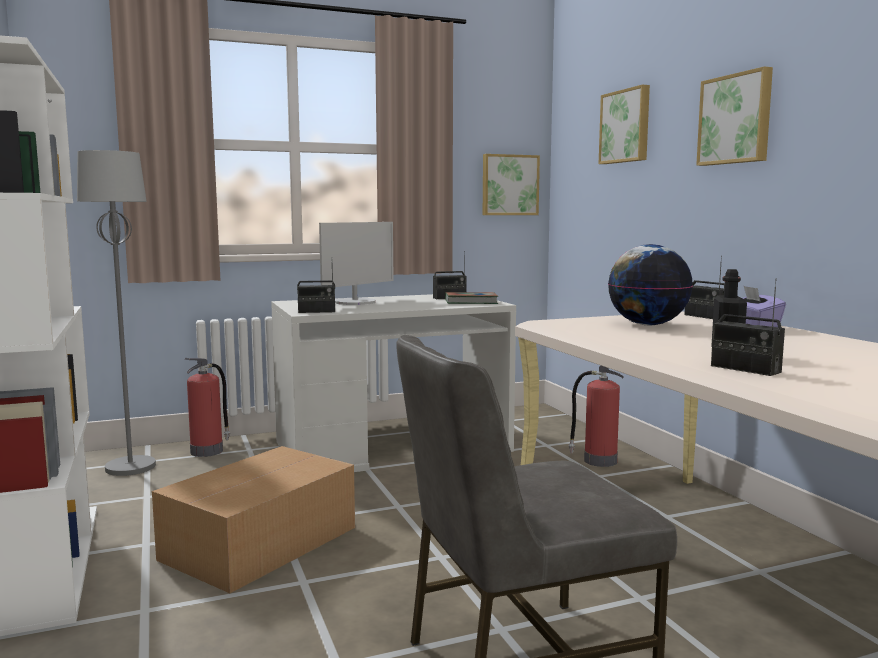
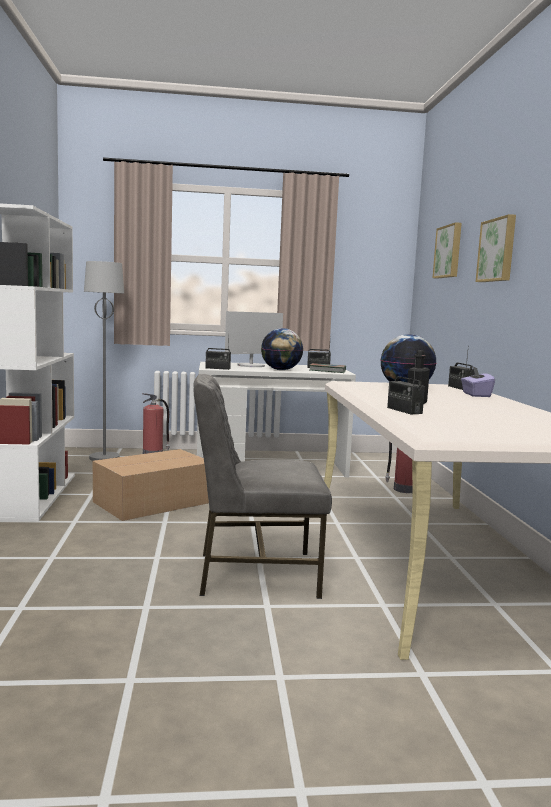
camera: 15 degrees right, 0 degrees up
picture [483,154,540,215] -> none
none -> globe [261,328,303,370]

